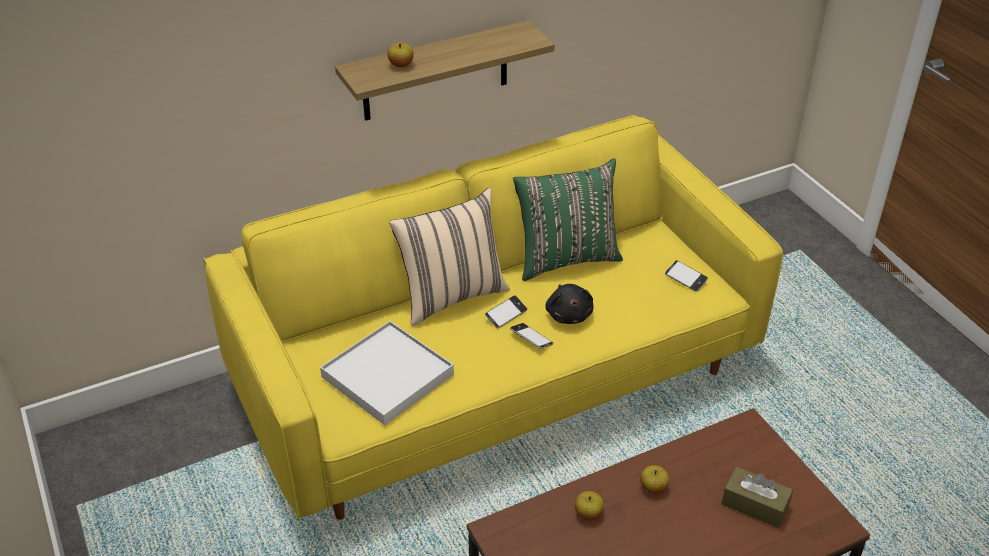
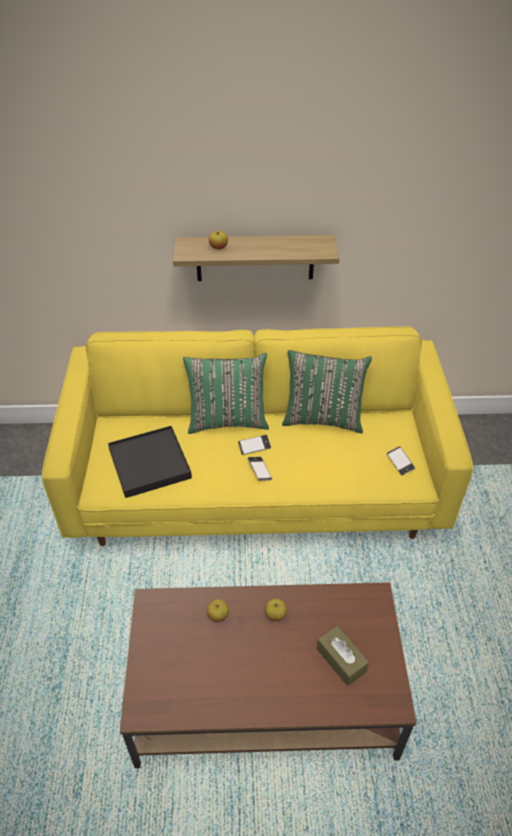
camera: 25 degrees right, 5 degrees up
white tray [320,321,454,425] -> black tray [108,426,192,498]
beige pillow [389,188,510,326] -> green pillow [183,353,269,434]
black plush toy [545,284,593,324] -> none

